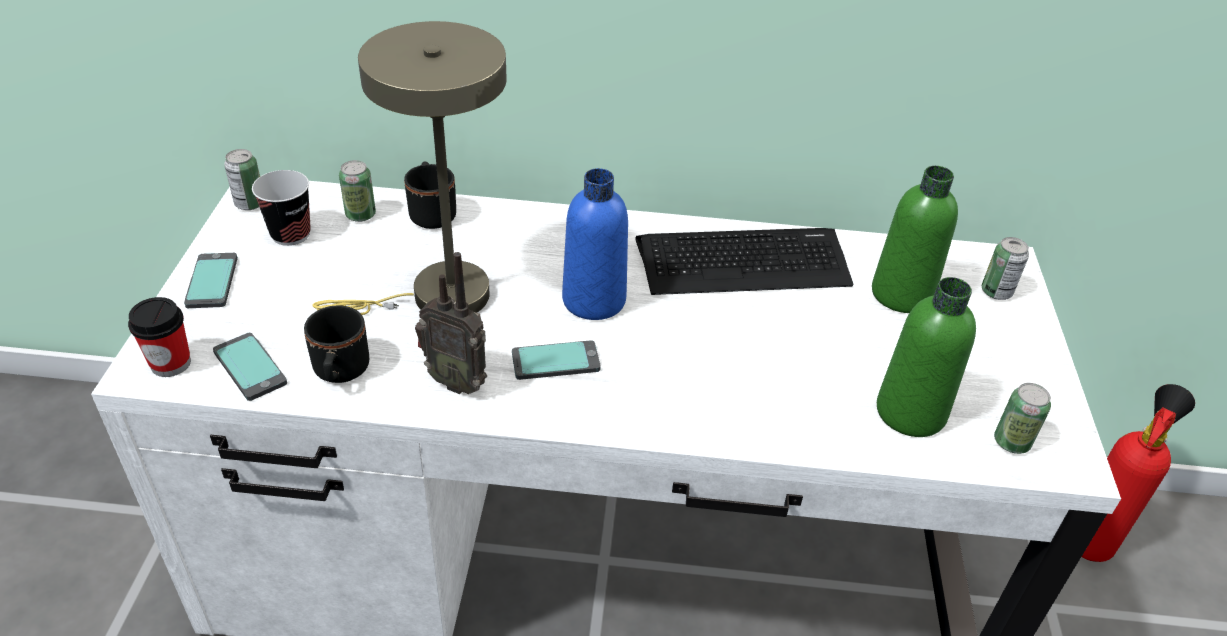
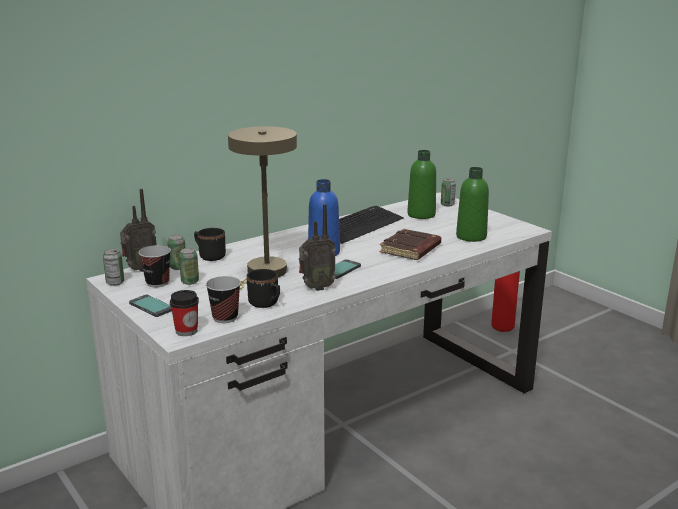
camera: 40 degrees left, 20 degrees down
phone [213,333,287,401] -> cup [206,276,241,323]
can [994,383,1051,454] -> can moved to [179,248,199,285]
none -> radio [120,189,157,272]
none -> brown book [380,229,441,260]

